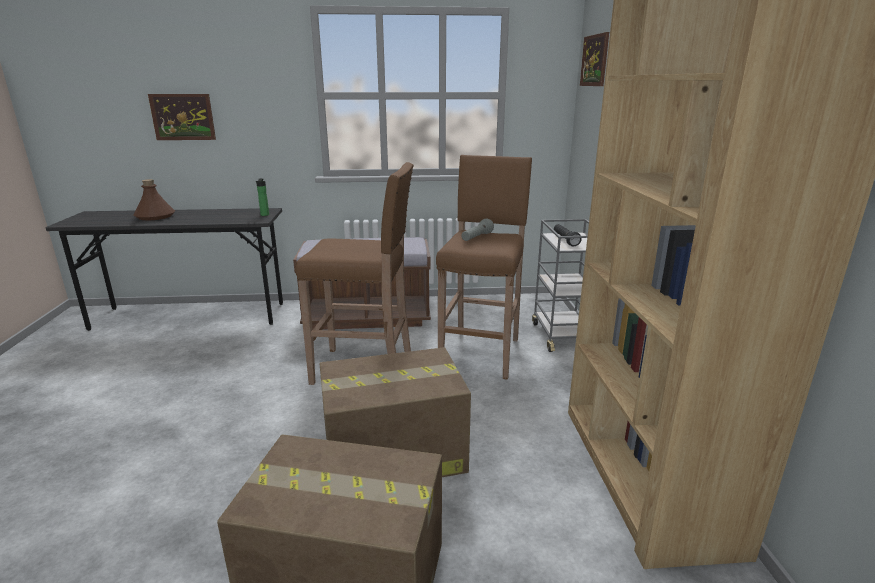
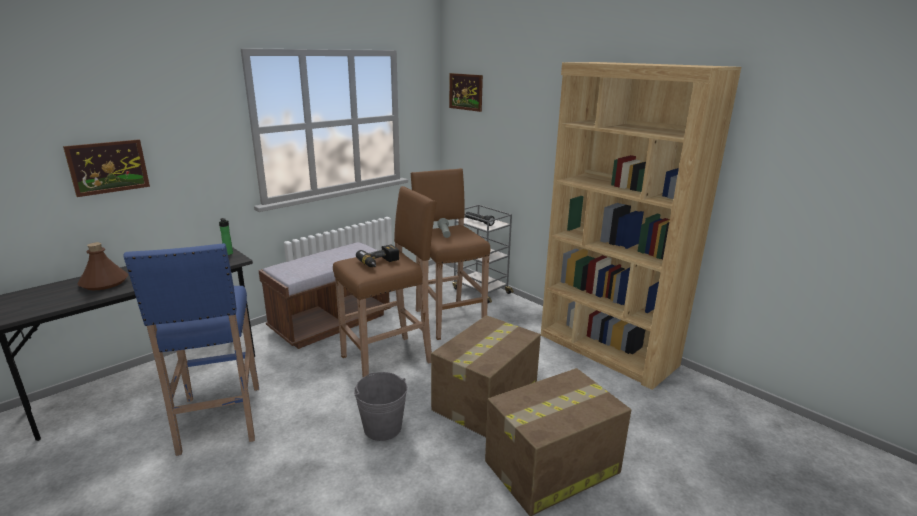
camera: 40 degrees left, 0 degrees up
none -> blue stool [124,243,259,456]
none -> grey bucket [354,372,407,441]
none -> power drill [356,245,399,267]

